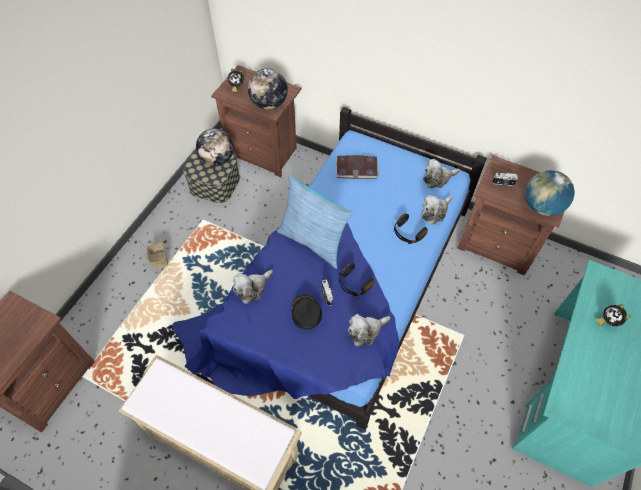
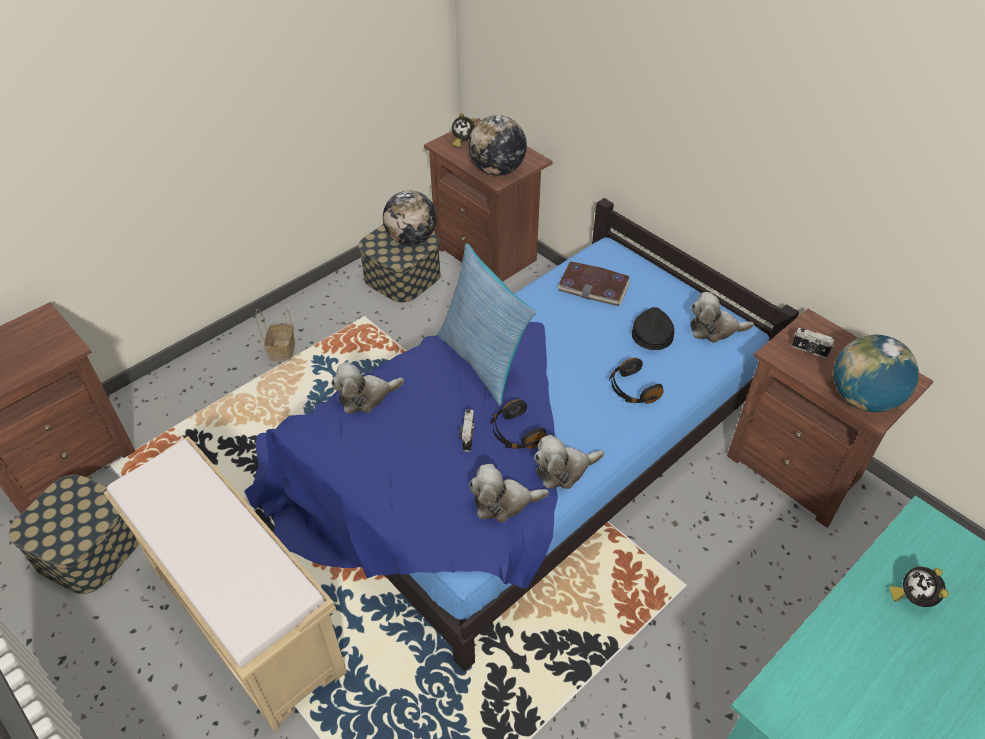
camera: 20 degrees right, 10 degrees down
black cap [292,295,322,330] -> black cap moved to [632,307,675,350]
plush toy [421,195,453,225] -> plush toy moved to [534,435,604,489]
none -> storage box [9,475,139,594]

